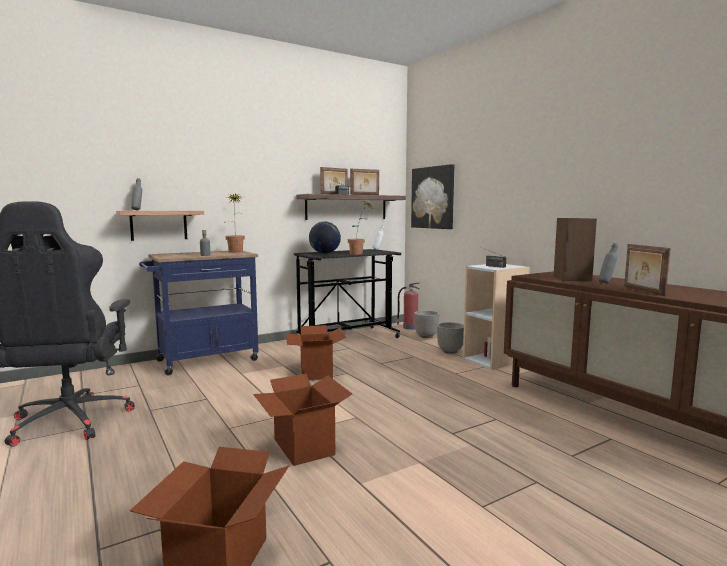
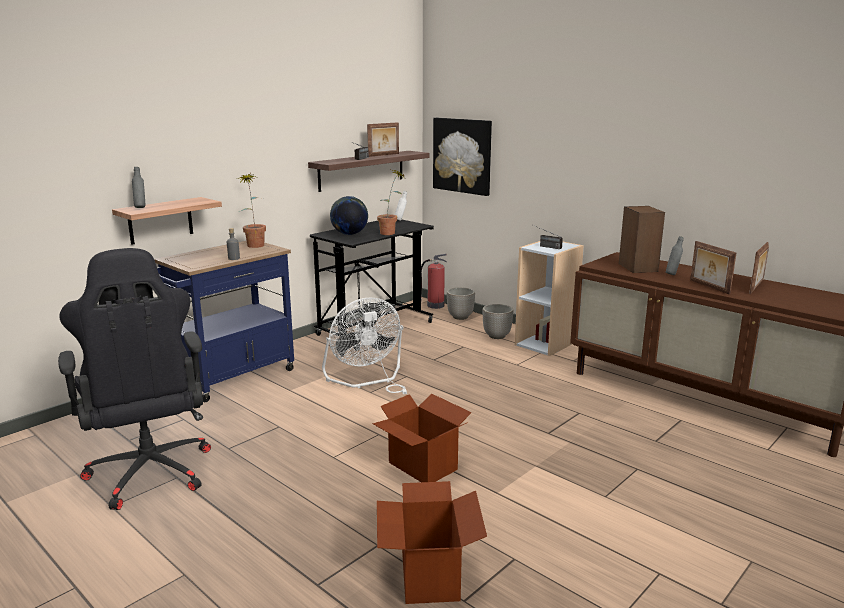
camera: 15 degrees left, 10 degrees up
cardboard box [286,325,346,380] -> white fan [322,298,407,394]
picture frame [320,167,348,194] -> picture frame moved to [749,242,769,294]

